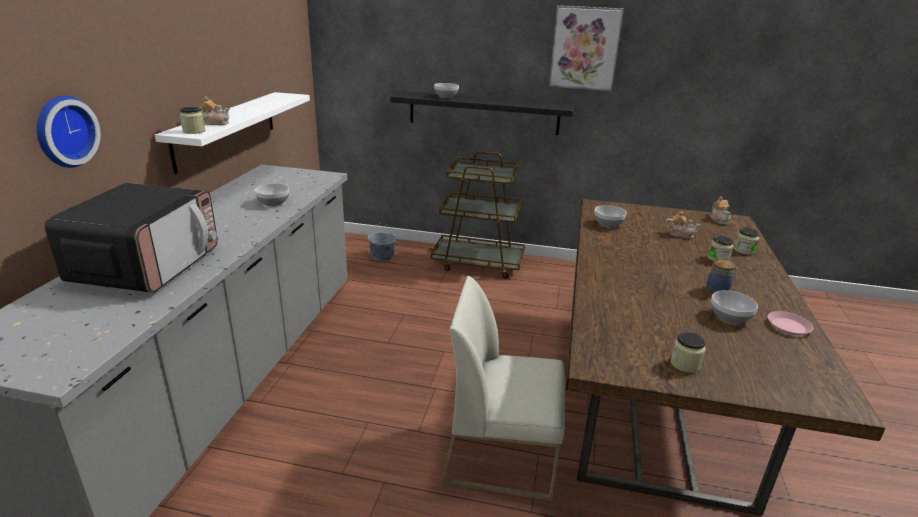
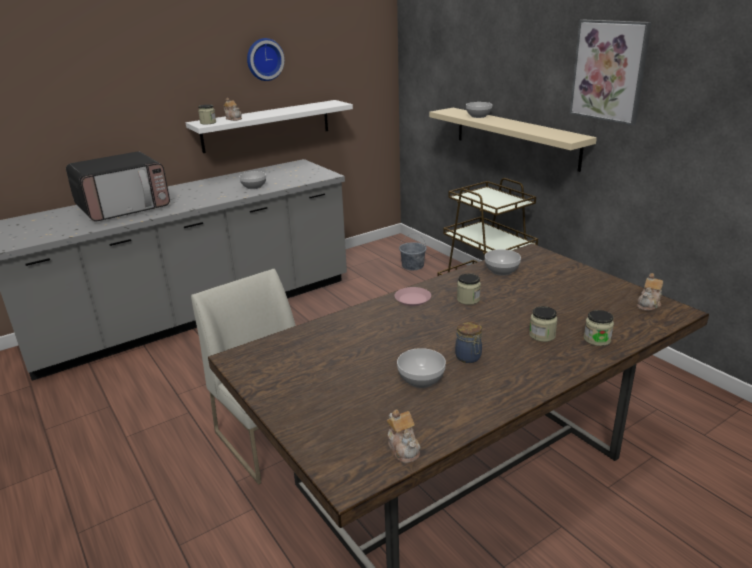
camera: 45 degrees right, 0 degrees up
wall clock [36,96,101,168] -> wall clock moved to [247,38,285,81]
black shelf [390,91,574,135] -> beige shelf [429,108,597,172]
teapot [665,211,701,239] -> teapot moved to [386,409,421,463]
jar [671,332,706,373] -> jar moved to [457,274,481,305]
pink plate [767,311,814,335] -> pink plate moved to [395,287,431,306]

